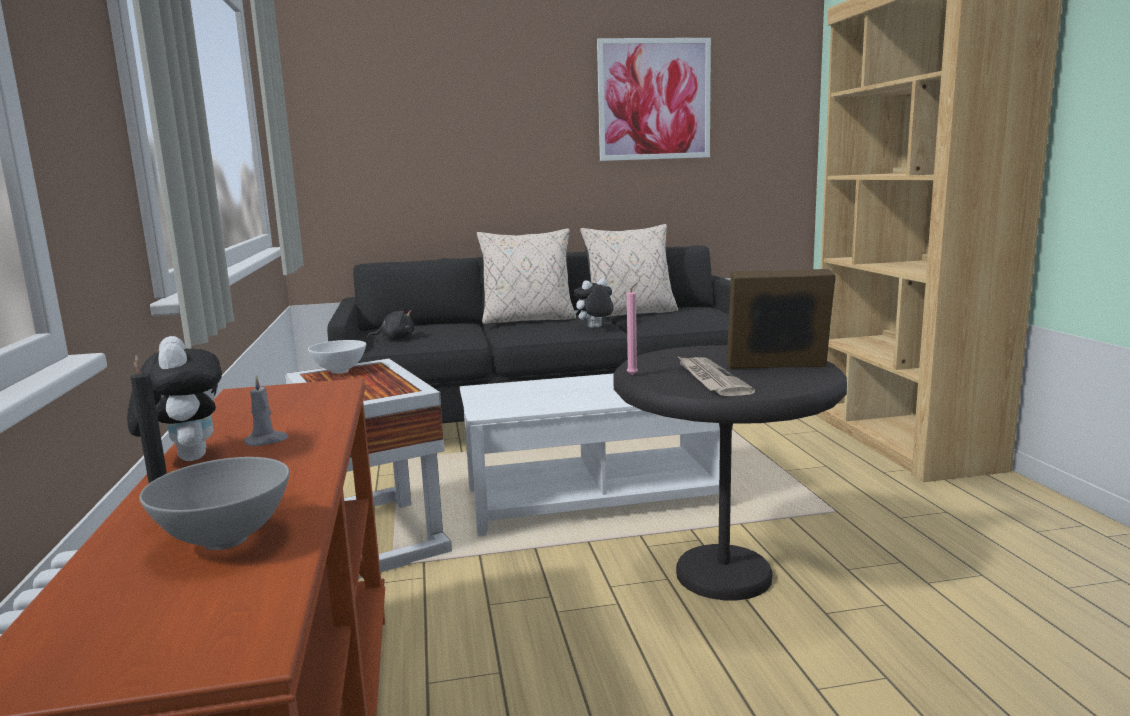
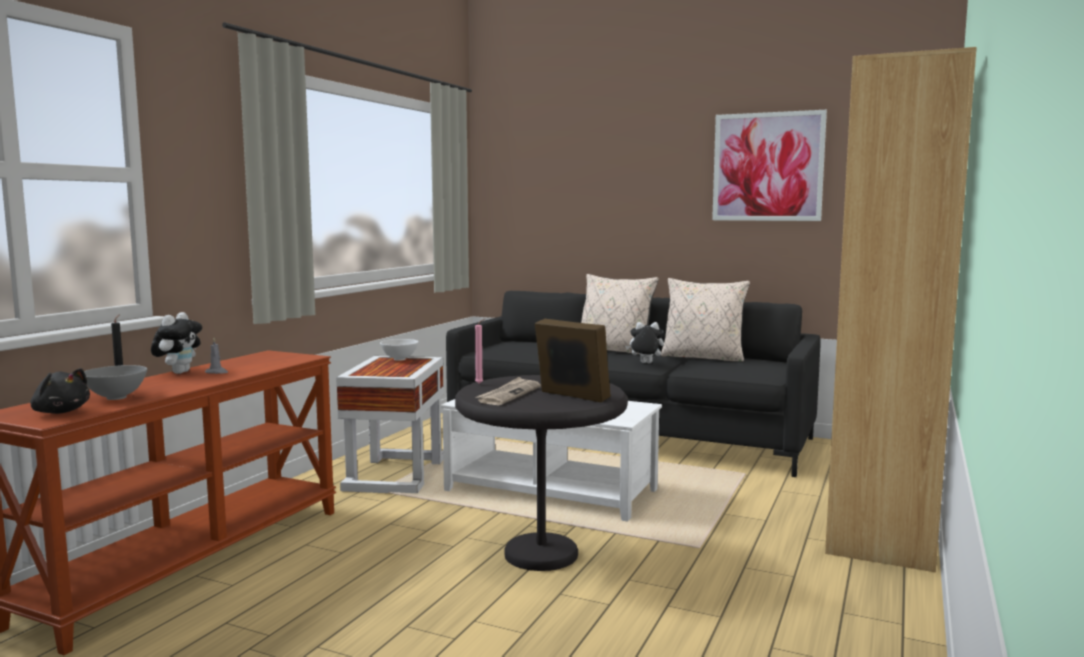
camera: 35 degrees right, 5 degrees down
black plush toy [367,308,414,340] -> black plush toy moved to [30,368,90,414]

